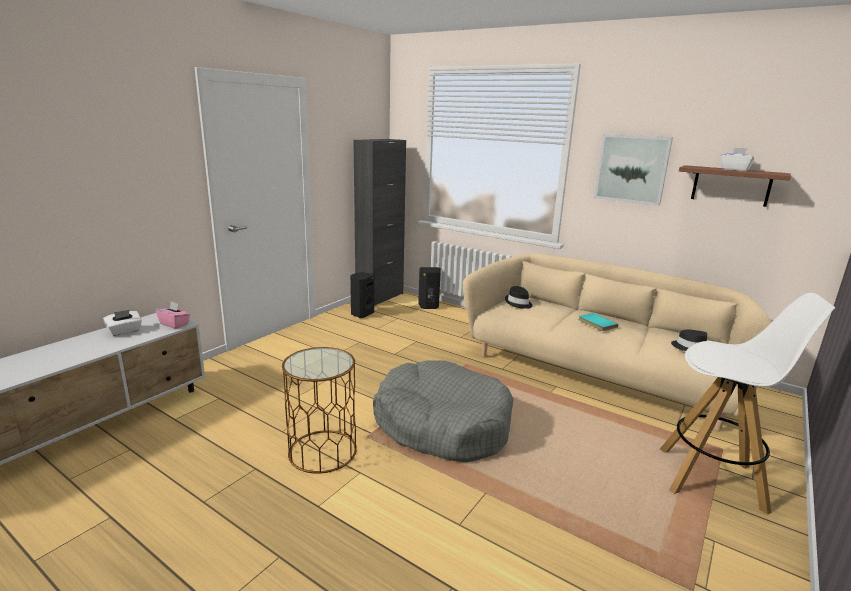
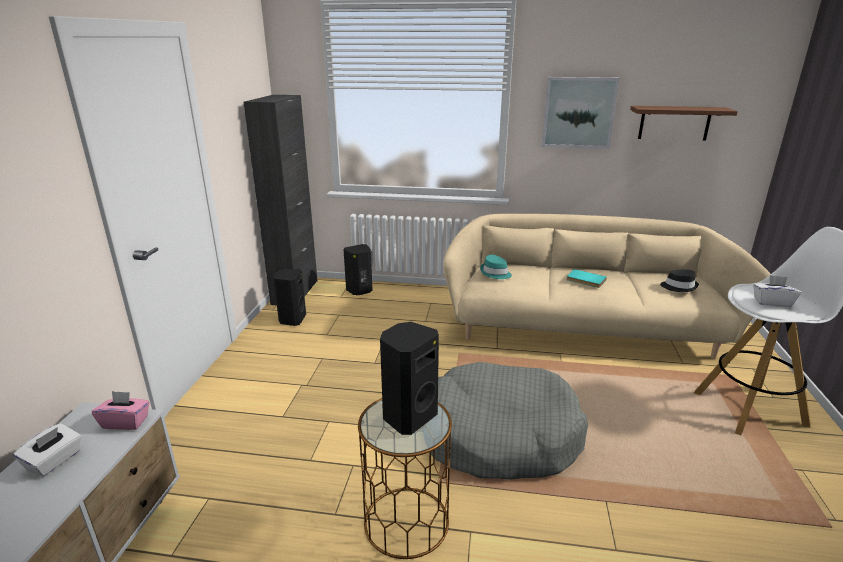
camera: 25 degrees left, 5 degrees up
black hat [505,286,533,309] -> turquoise hat [480,255,512,279]
white tissue box [721,147,754,171] -> white tissue box moved to [753,275,801,307]
none -> black speaker [380,322,439,435]

